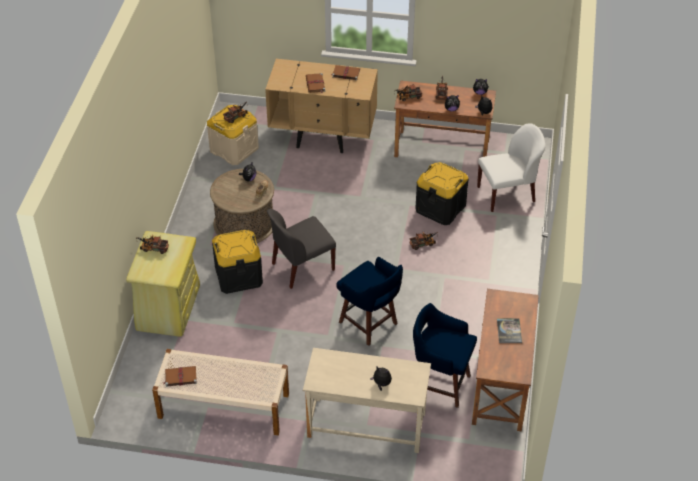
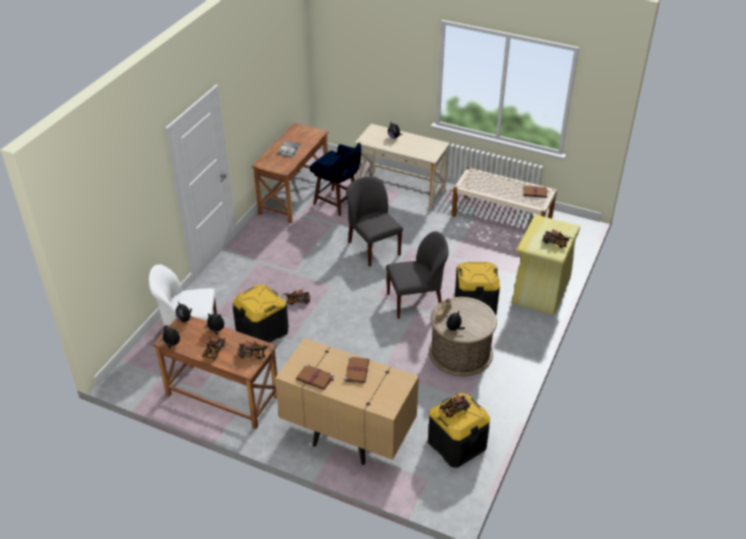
camera: 165 degrees left, 5 degrees down
beige storage box [207,105,259,165] -> black storage box [428,393,490,468]
blue stool [336,257,403,346] -> grey chair [346,176,403,267]

